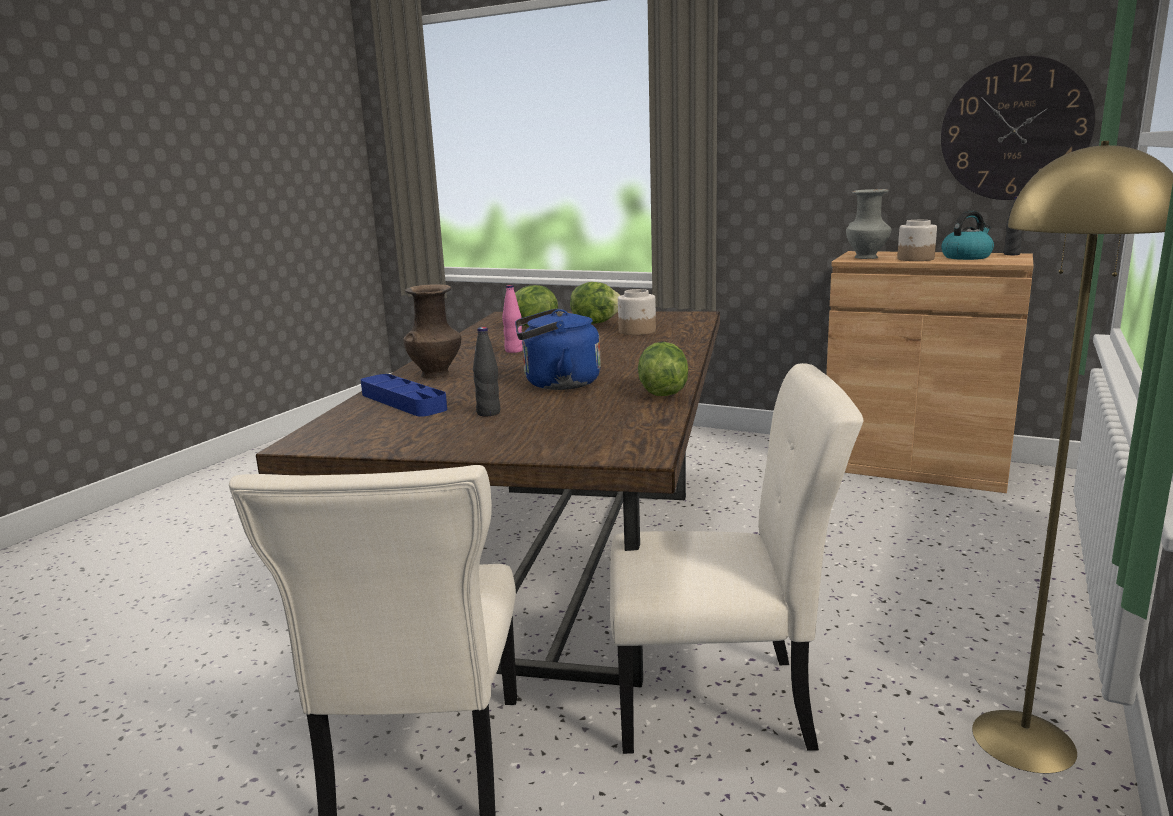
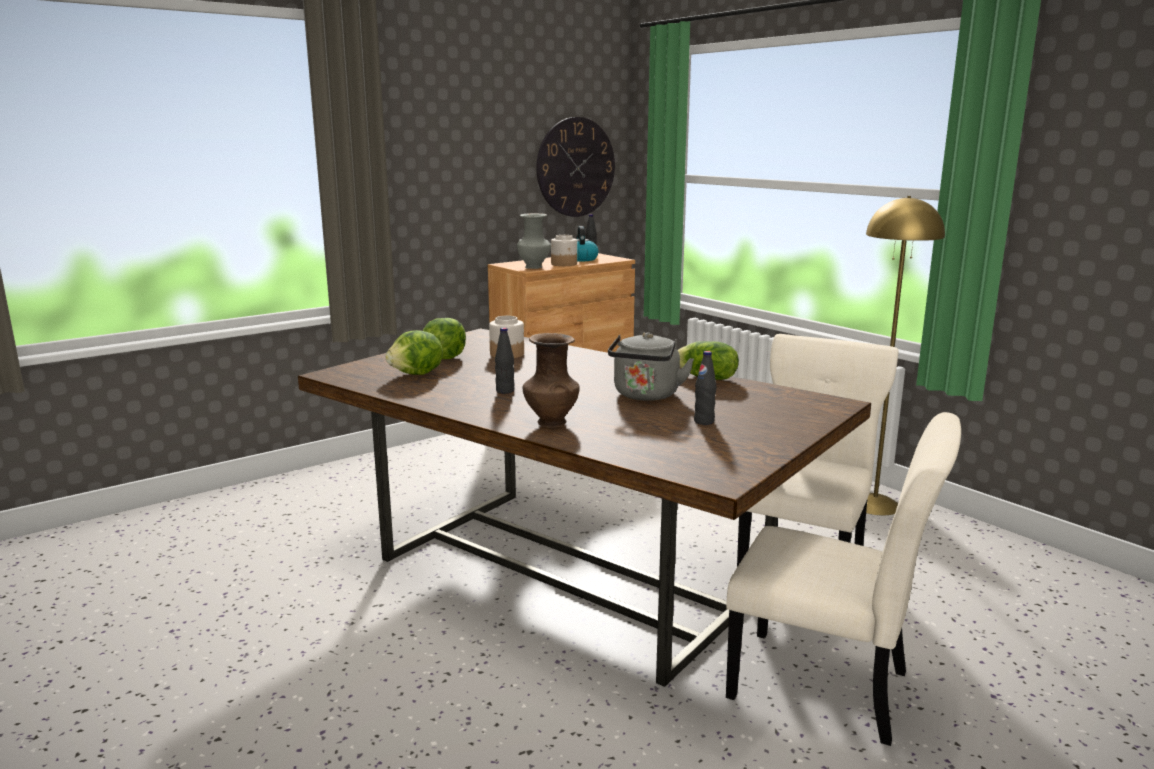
camera: 65 degrees left, 0 degrees up
blue tray [361,374,447,417] -> none
pink bottle [502,285,523,353] -> black bottle [495,328,515,394]
blue kettle [515,308,601,390] -> grey kettle [608,332,694,401]

